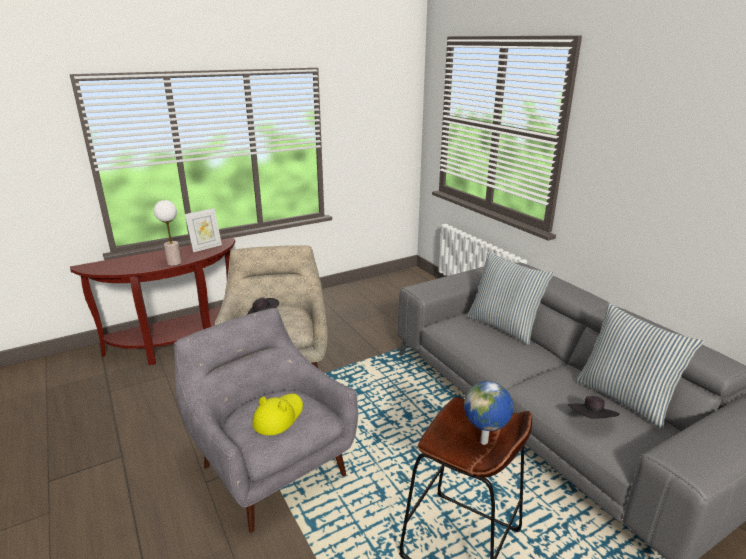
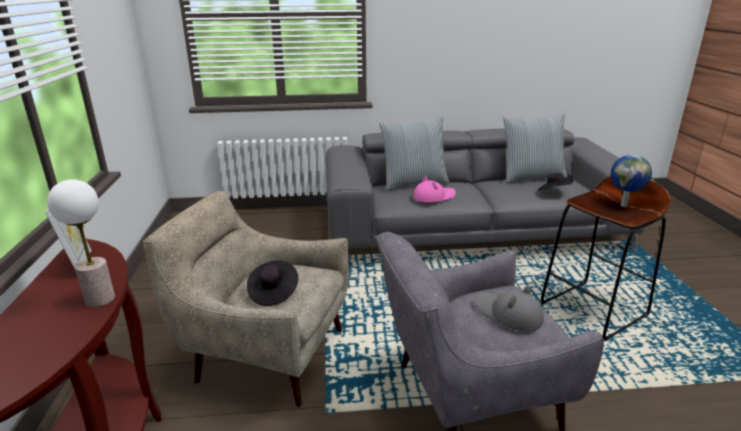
camera: 65 degrees left, 0 degrees up
yellow hat [252,394,303,435] -> grey hat [475,286,544,331]
none -> pink hat [413,176,456,203]

